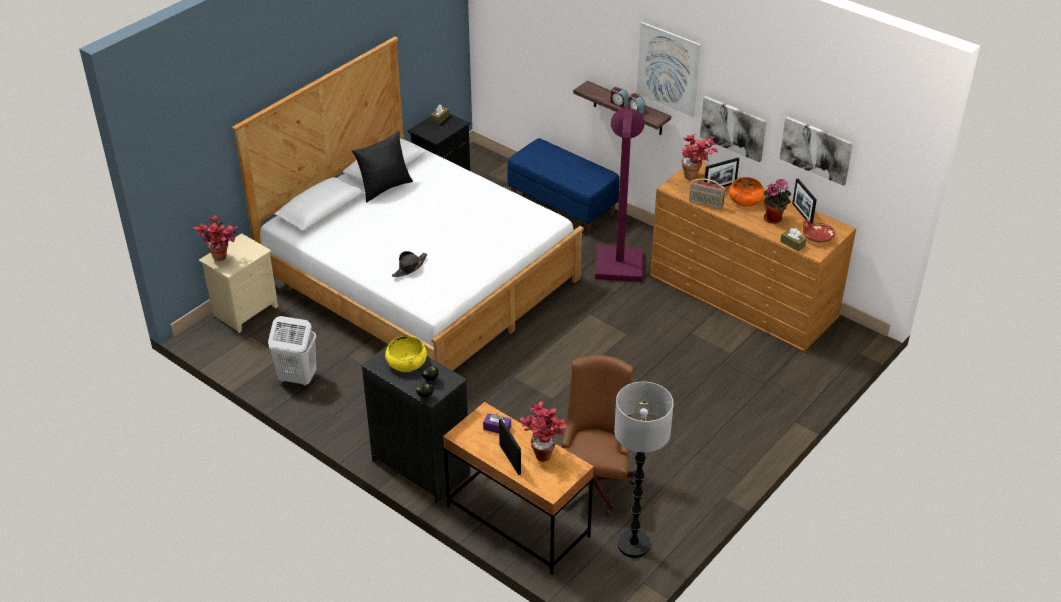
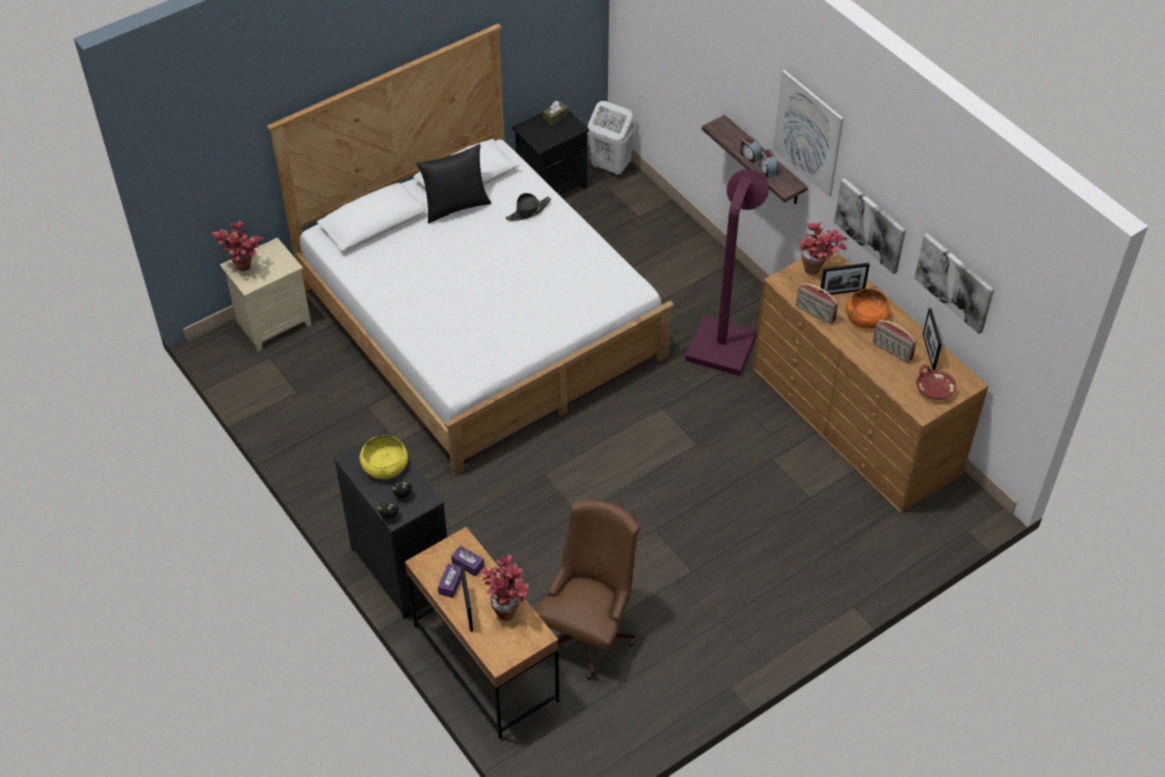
camera: 15 degrees right, 10 degrees up
white laundry basket [268,316,317,386] -> white laundry basket moved to [588,101,636,175]
black hat [392,251,427,277] -> black hat moved to [506,193,551,221]
blue bench [507,138,620,235] -> none
floor lamp [614,382,673,558] -> none
potted plant [763,179,791,224] -> radio [873,319,917,363]
brown tissue box [780,228,806,251] -> none
none -> purple tissue box [438,564,462,598]

